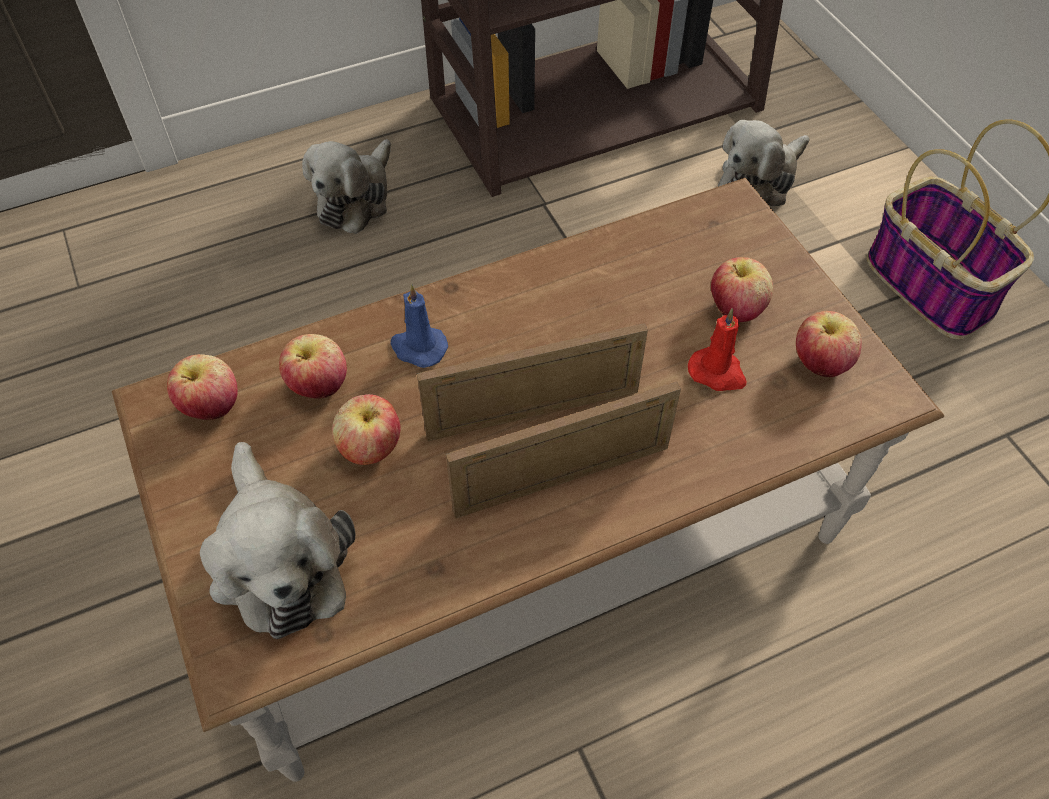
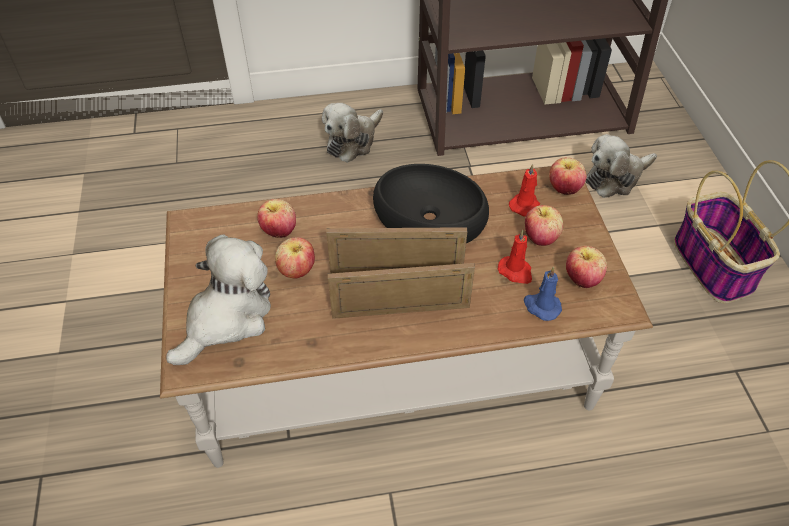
camera: 15 degrees right, 5 degrees down
apple [167,354,238,420] -> apple moved to [549,157,586,195]
plush toy [200,442,355,639] -> plush toy turned 135 degrees counterclockwise [166,234,271,365]
blue candle [391,284,448,368] -> blue candle moved to [524,267,562,321]
none -> black bowl [373,164,489,244]
none -> red candle [509,164,540,217]

